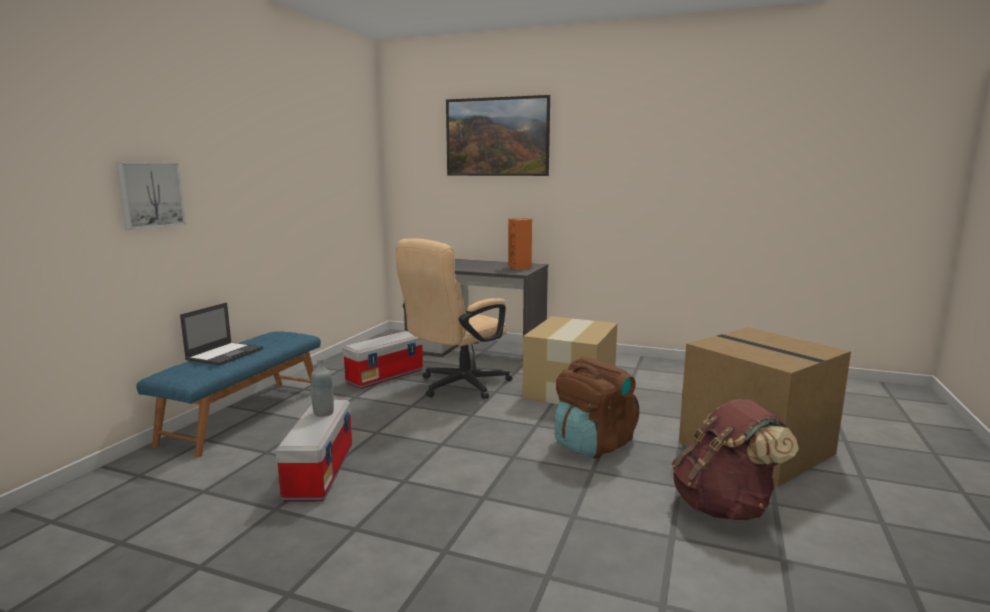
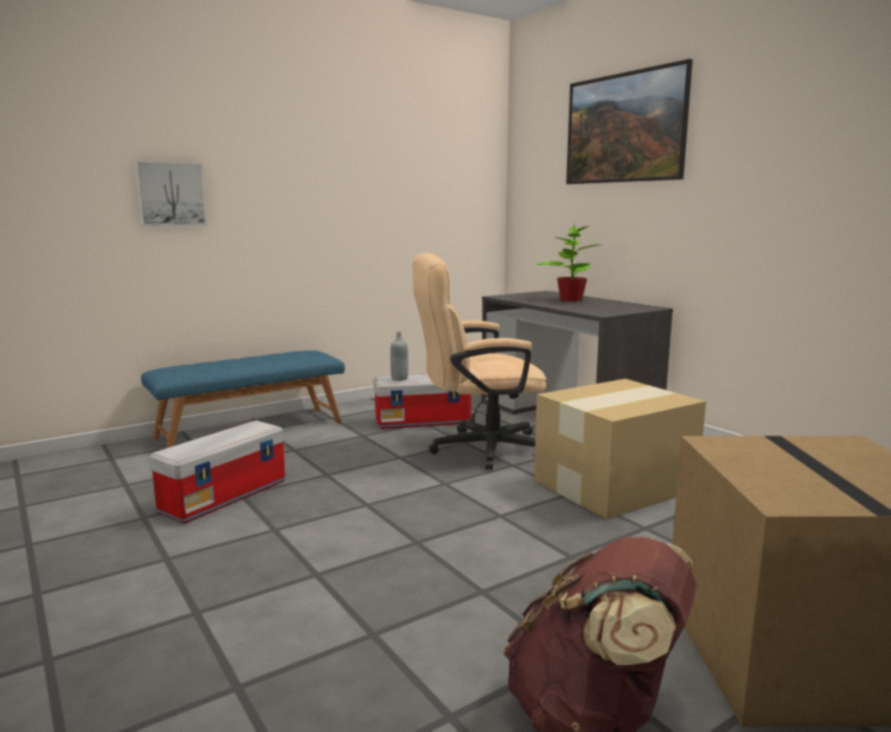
camera: 35 degrees right, 0 degrees up
laptop [180,302,263,365] -> none
grey bottle [311,358,334,417] -> grey bottle moved to [390,331,408,381]
orange speaker [508,219,532,270] -> none
brown backpack [554,357,639,459] -> none
none -> potted plant [536,222,602,301]

